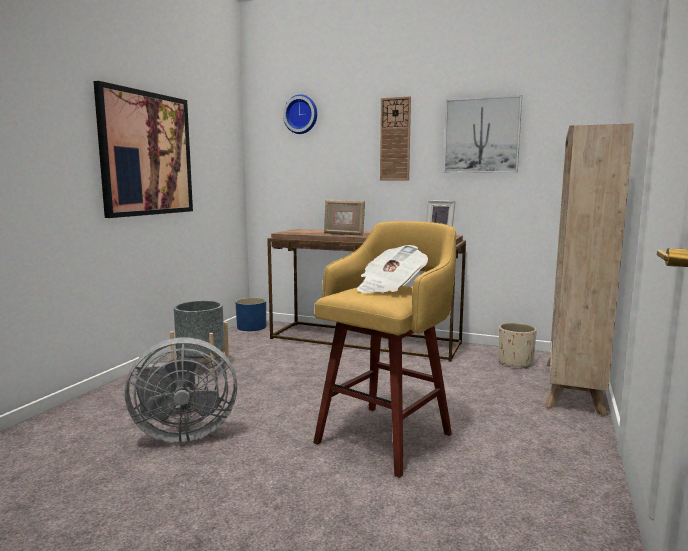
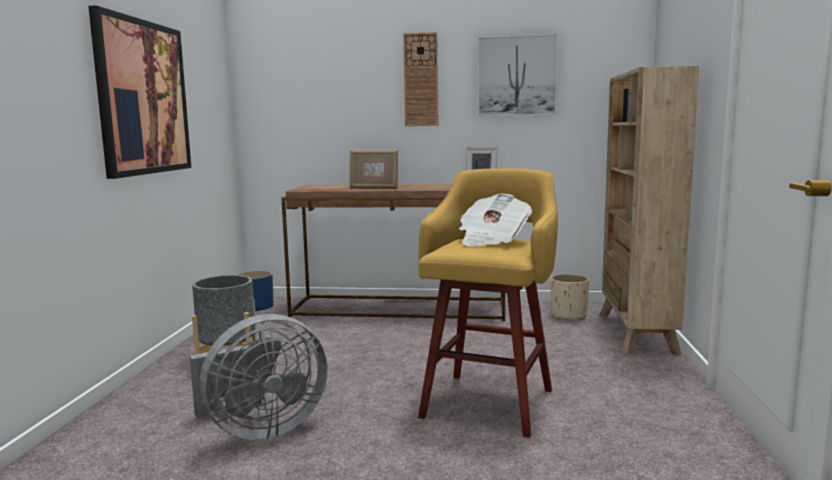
camera: 15 degrees left, 0 degrees up
wall clock [283,94,317,134] -> none

